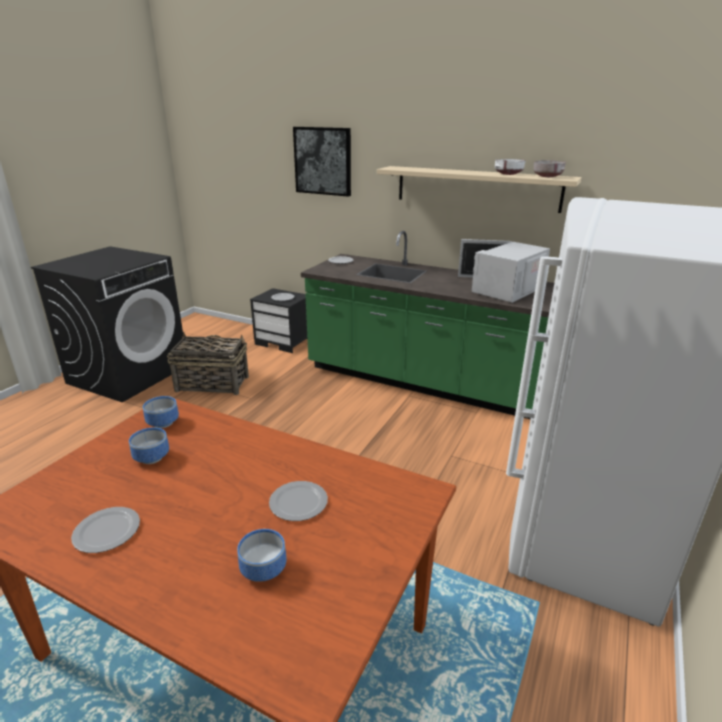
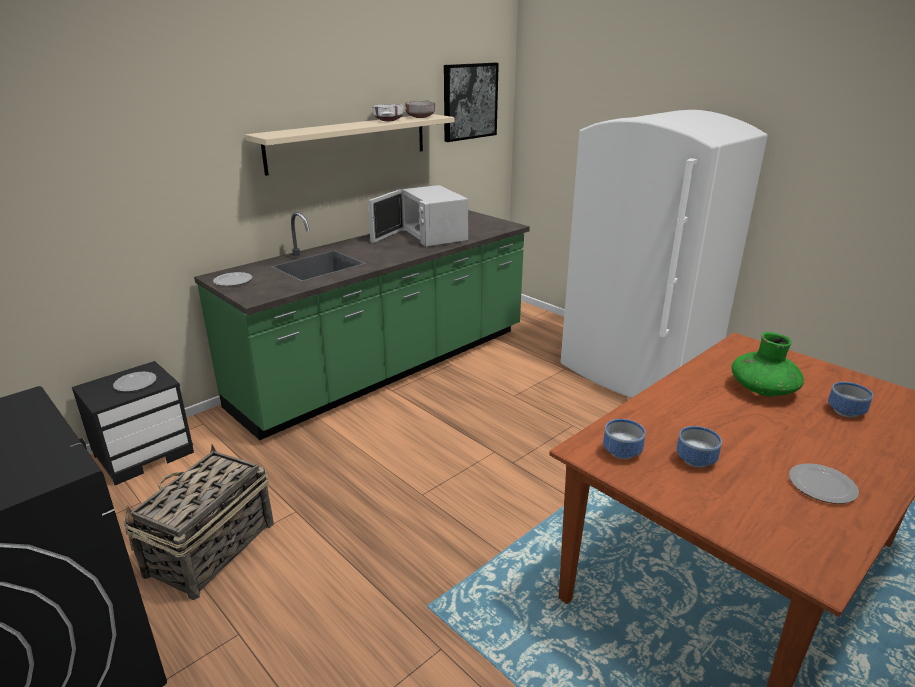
camera: 70 degrees left, 0 degrees up
plate [269,481,328,521] -> green vase [731,332,804,396]
picture [293,127,351,197] -> picture moved to [444,63,499,142]

